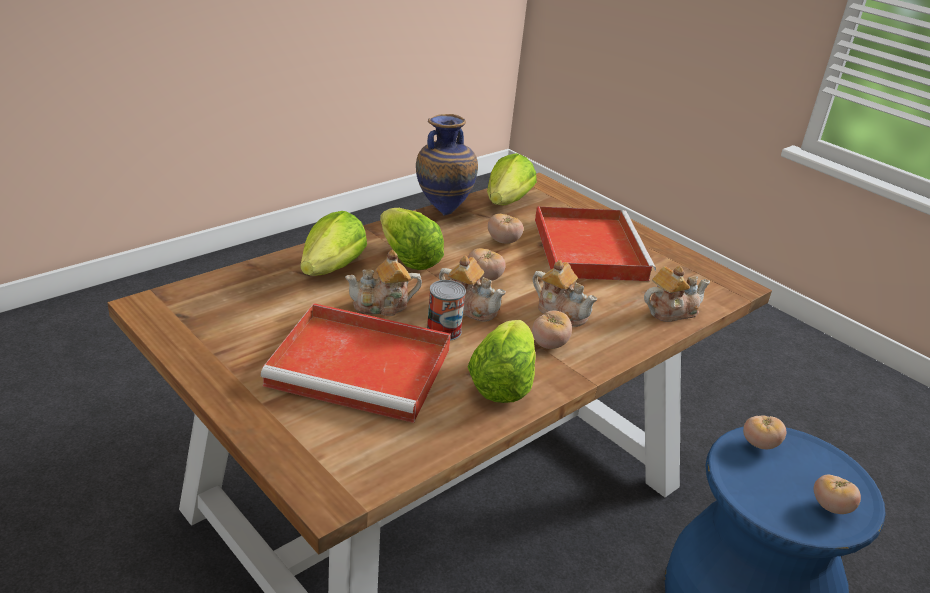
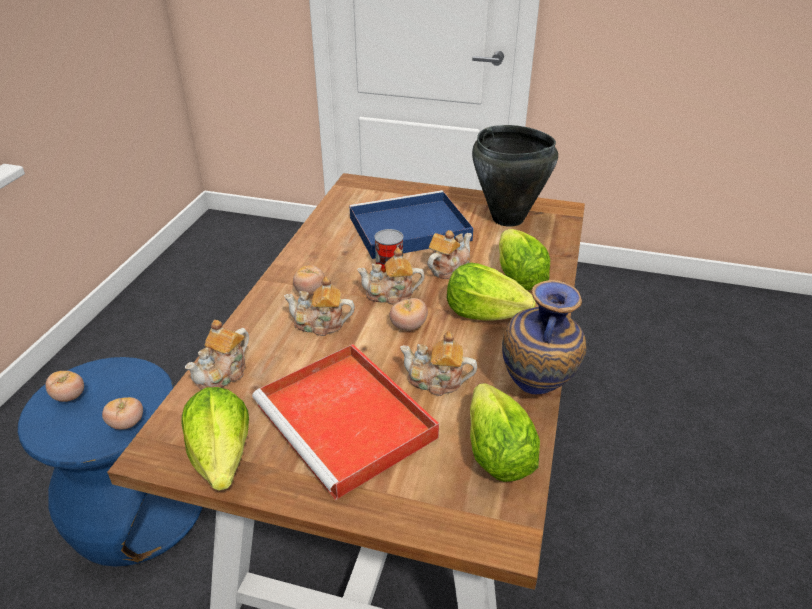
camera: 150 degrees right, 5 degrees up
red tray [260,303,451,423] -> blue tray [349,190,473,259]
lettuce [468,320,536,403] -> lettuce moved to [181,387,249,490]
tomato [488,214,523,244] -> teapot [400,331,477,396]
none -> black cooking pot [472,125,558,227]

